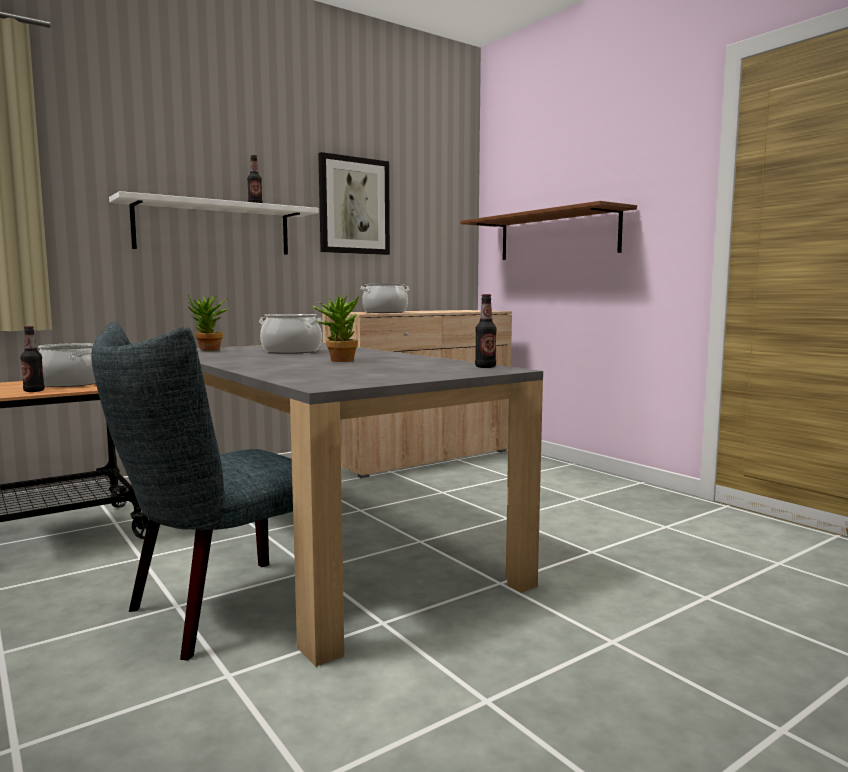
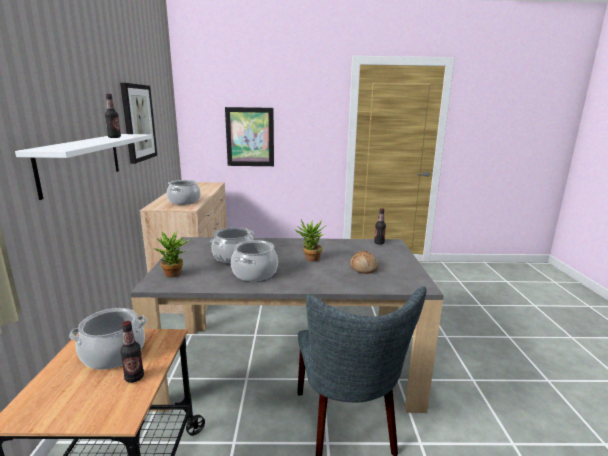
camera: 55 degrees left, 10 degrees up
brown shelf [460,201,637,260] -> picture [225,107,274,166]
none -> cooking pot [231,240,278,281]
none -> bread [350,251,379,274]

